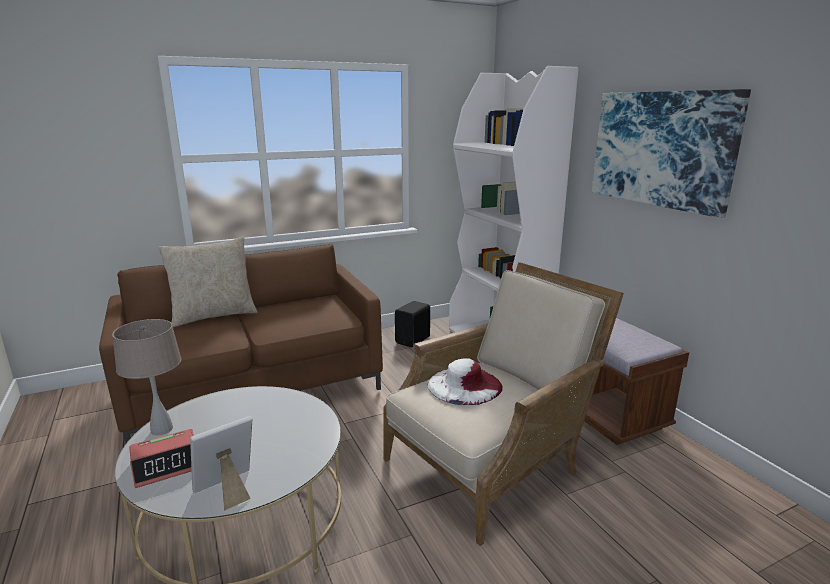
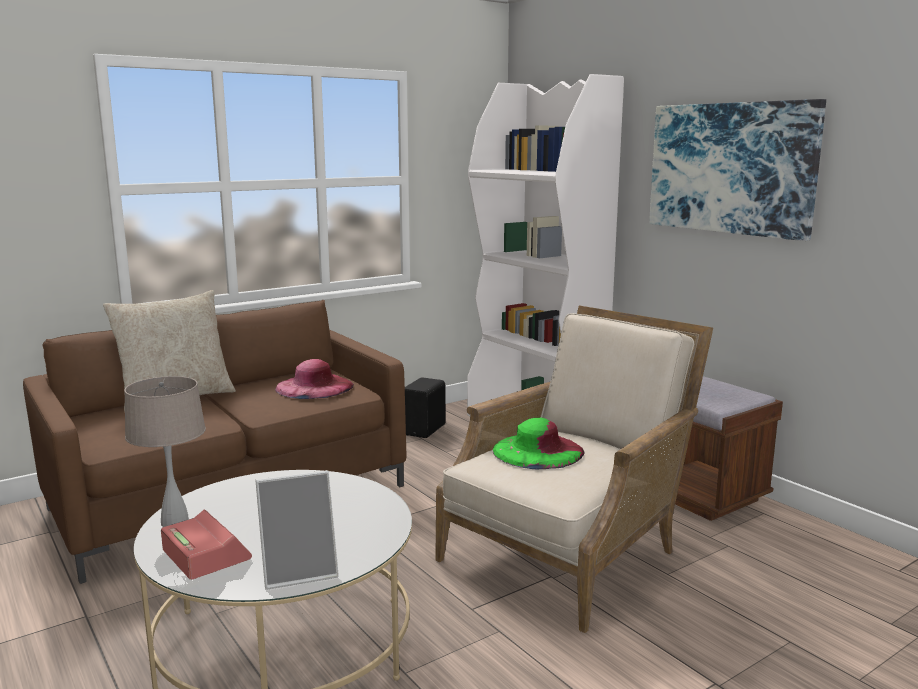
camera: 10 degrees left, 5 degrees down
alarm clock [129,429,194,488] -> alarm clock turned 90 degrees counterclockwise [161,509,252,580]
picture frame [190,416,252,511] -> picture frame turned 150 degrees counterclockwise [256,470,339,590]
white hat [428,358,502,405] -> green hat [493,418,584,469]
none -> pink hat [275,359,354,399]

